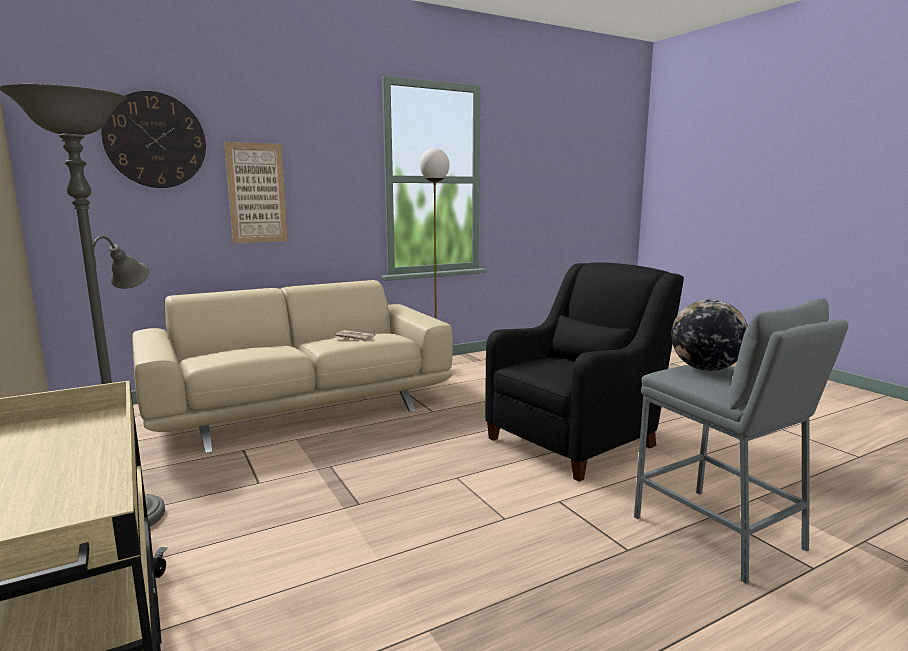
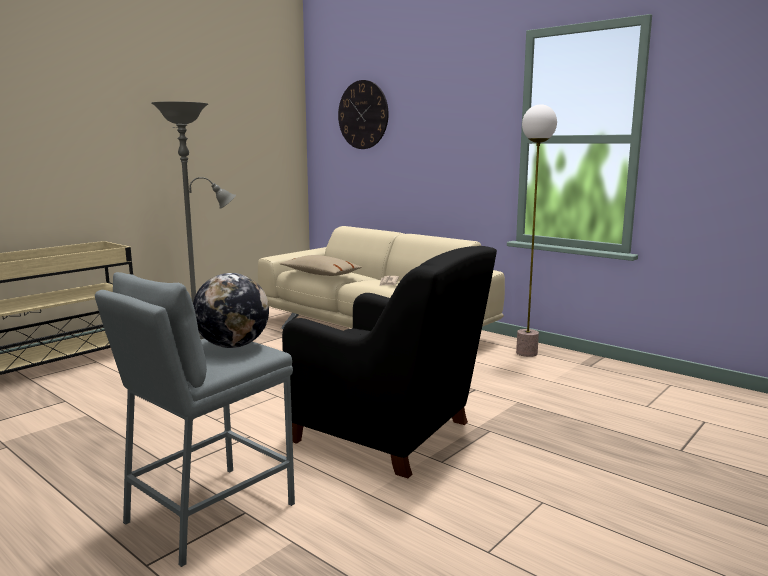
camera: 70 degrees right, 0 degrees up
picture [224,142,288,243] -> none
none -> beige pillow [280,255,362,276]

